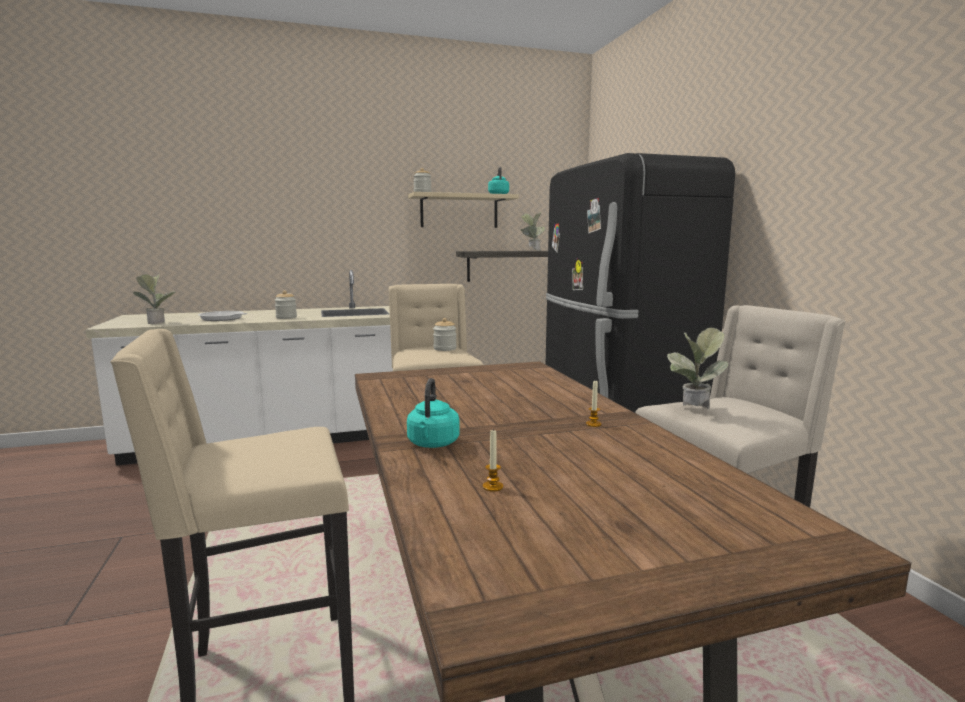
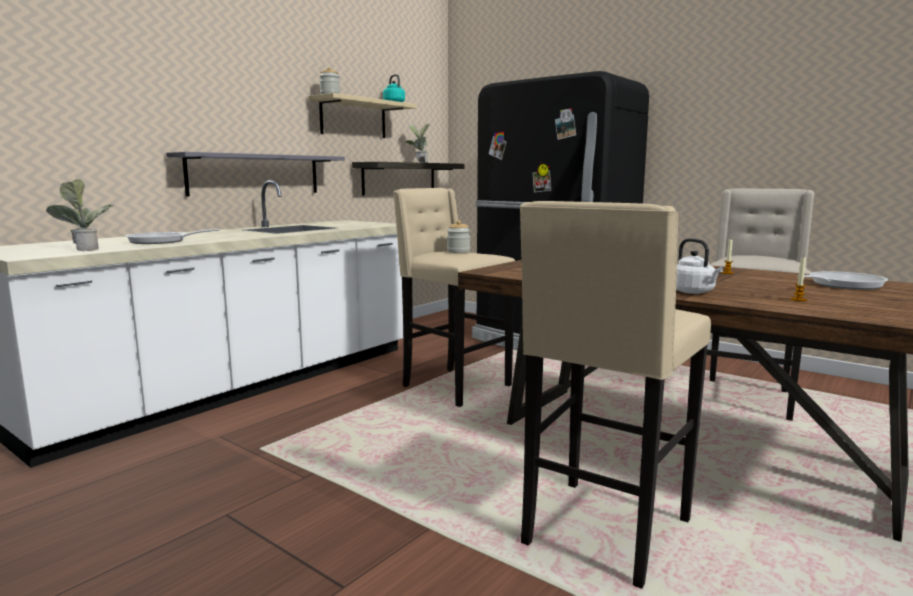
camera: 35 degrees left, 0 degrees up
jar [275,291,297,319] -> none
turquoise kettle [407,378,460,448] -> white kettle [676,238,723,294]
potted plant [667,327,728,409] -> none
none -> grey shelf [166,152,345,196]
none -> frying pan [797,271,888,290]

